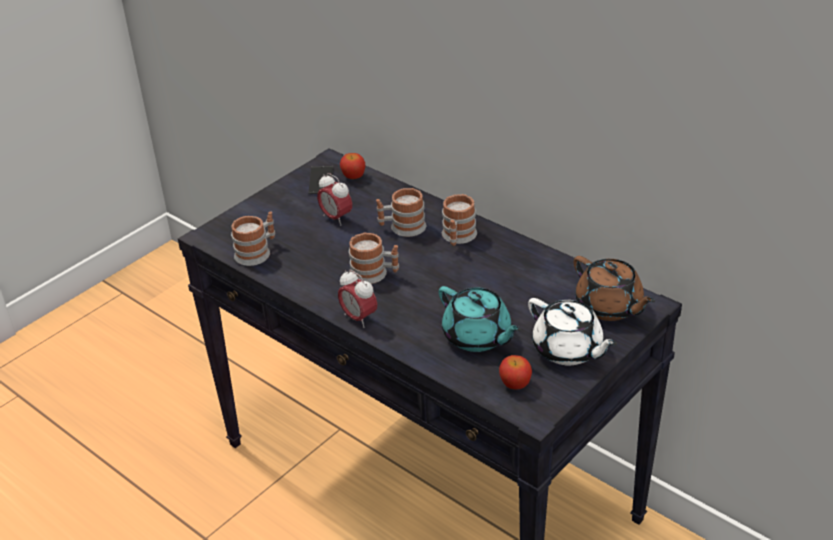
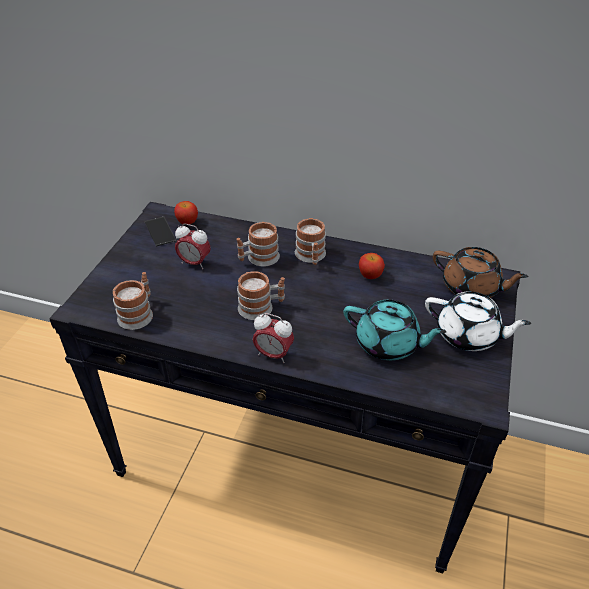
camera: 25 degrees left, 5 degrees up
apple [499,355,532,389] -> apple moved to [359,253,385,279]

